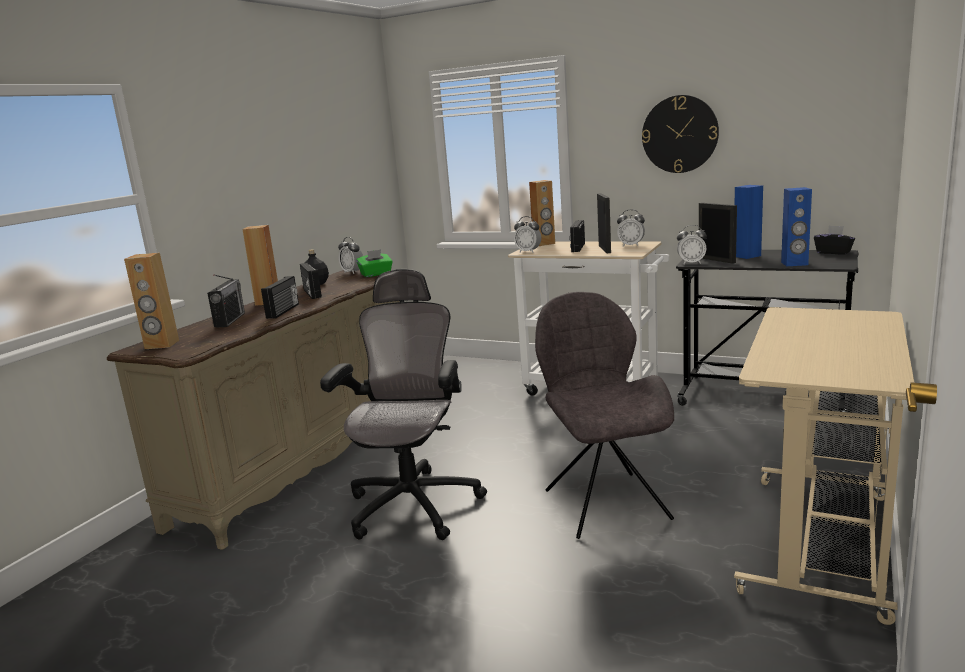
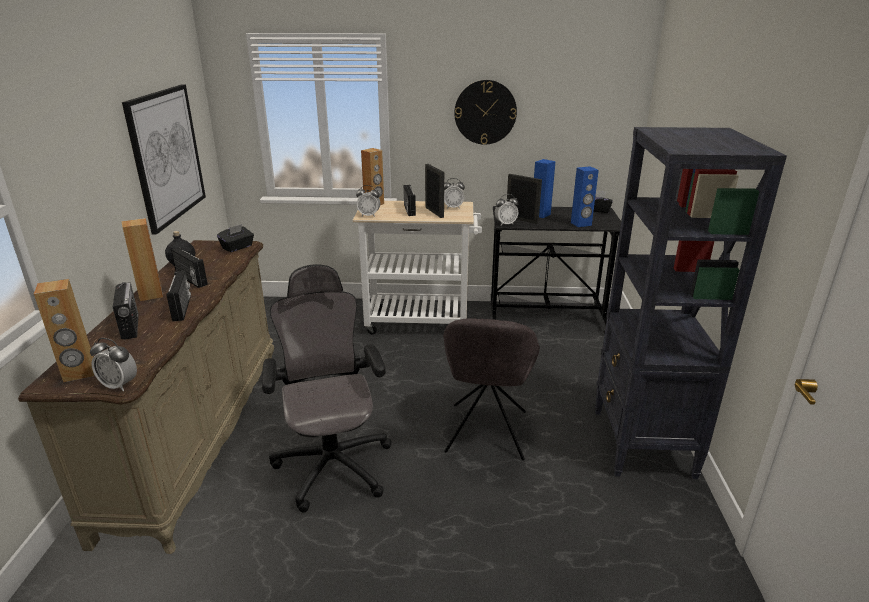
camera: 25 degrees left, 10 degrees up
alarm clock [338,237,363,274] -> alarm clock moved to [90,338,137,391]
green tissue box [356,249,393,277] -> black tissue box [217,224,254,252]
grey chair [535,292,674,539] -> grey chair turned 135 degrees counterclockwise [443,318,540,460]
beige desk [734,307,915,625] -> black bookcase [595,127,787,479]
none -> picture [122,85,206,235]

